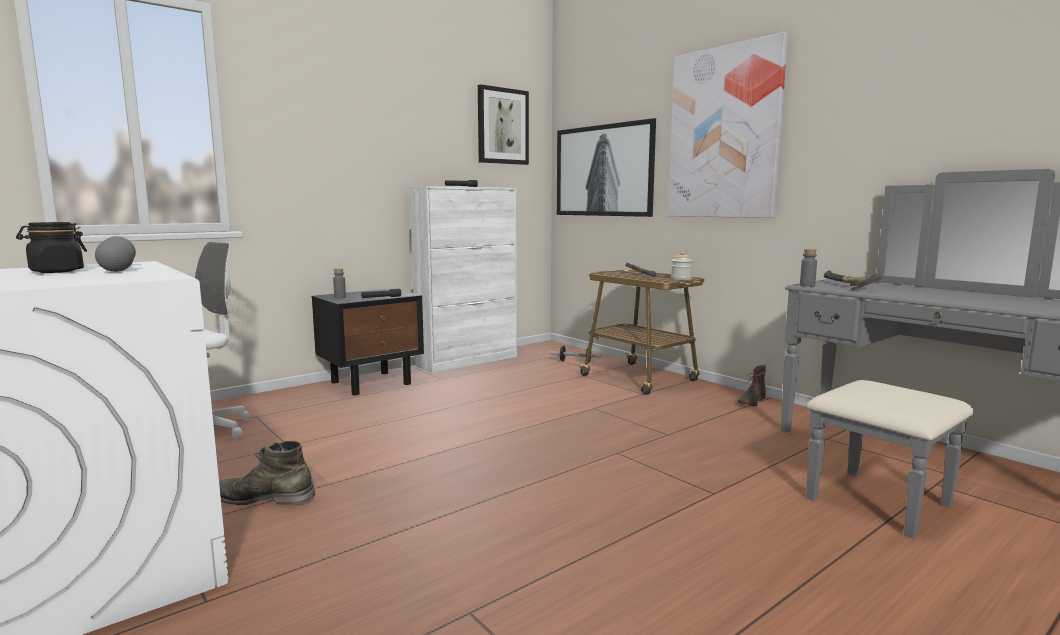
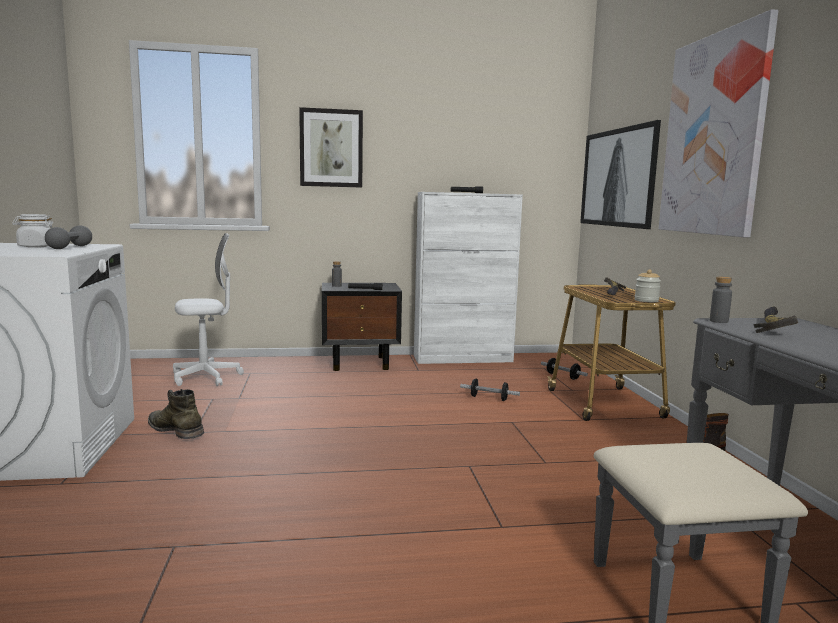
camera: 30 degrees right, 0 degrees up
black jar [16,222,87,273] -> white jar [12,214,53,248]
picture [478,84,529,165] -> picture moved to [299,107,363,188]
none -> dumbbell [460,378,520,401]

